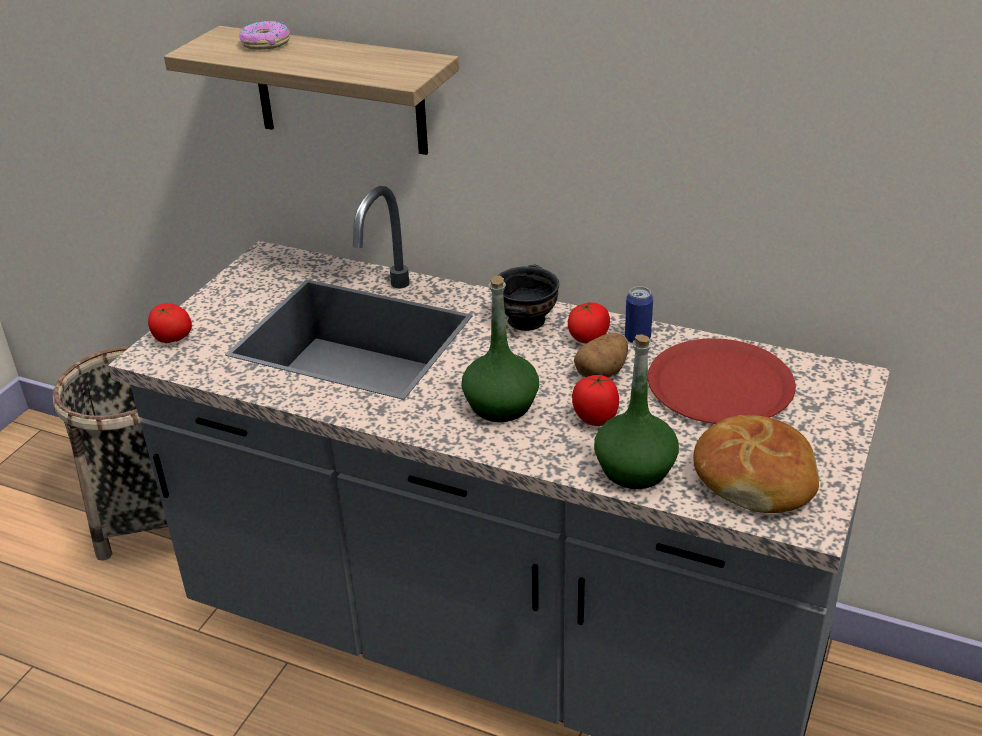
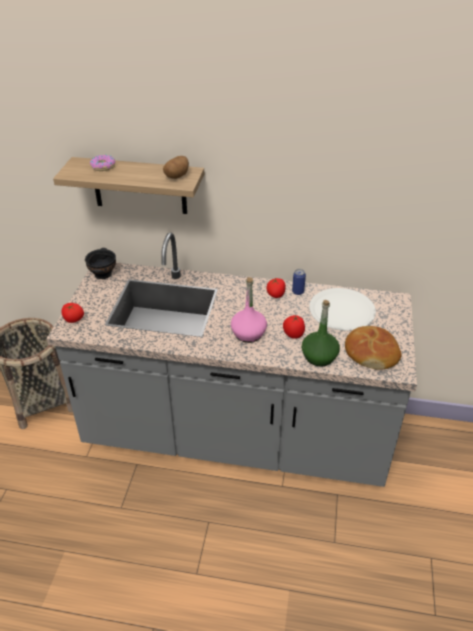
camera: 15 degrees left, 5 degrees up
green bottle [462,276,539,422] -> pink bottle [231,277,267,343]
black bowl [497,265,559,331] -> black bowl moved to [85,248,116,279]
potato [574,333,628,378] -> potato moved to [163,156,189,179]
red plate [648,338,796,424] -> white plate [309,288,376,331]

